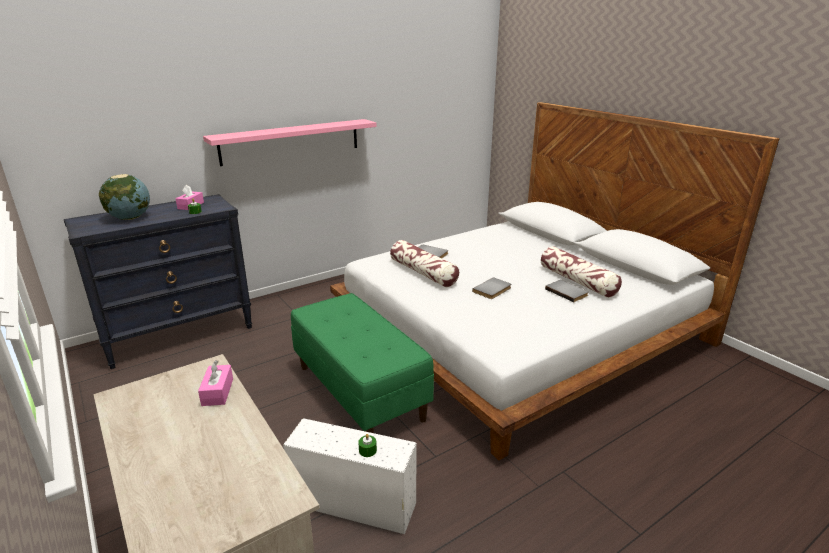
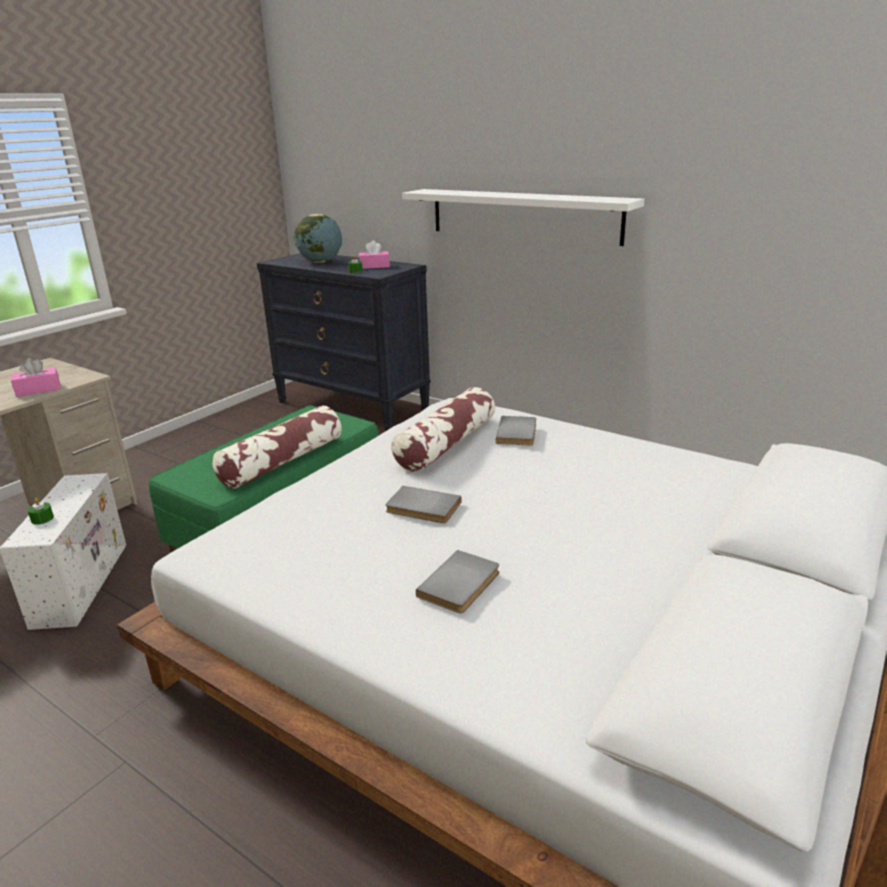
camera: 70 degrees right, 0 degrees up
pink shelf [203,119,377,166] -> white shelf [402,189,644,246]
pillow [541,246,622,298] -> pillow moved to [212,405,342,489]

